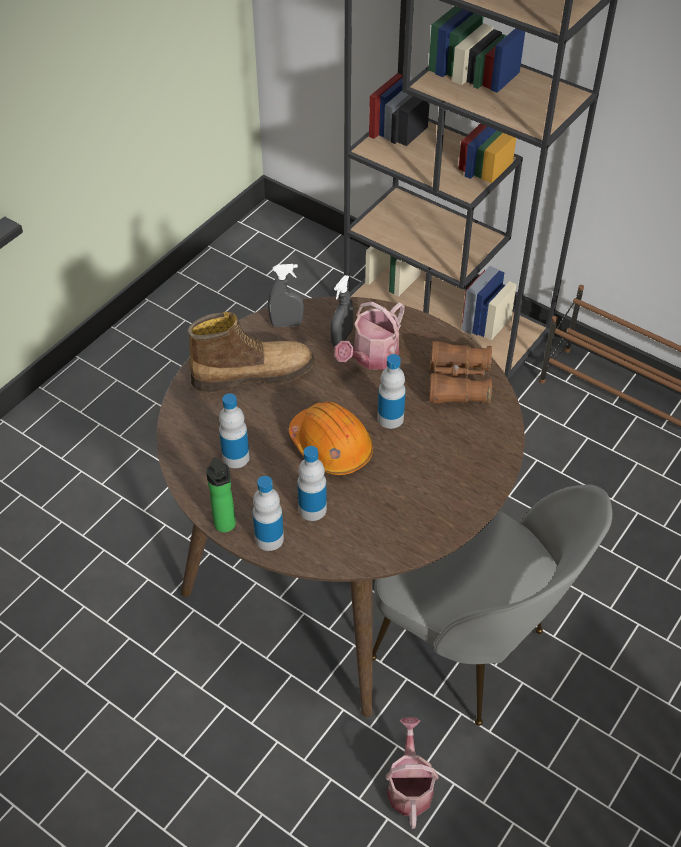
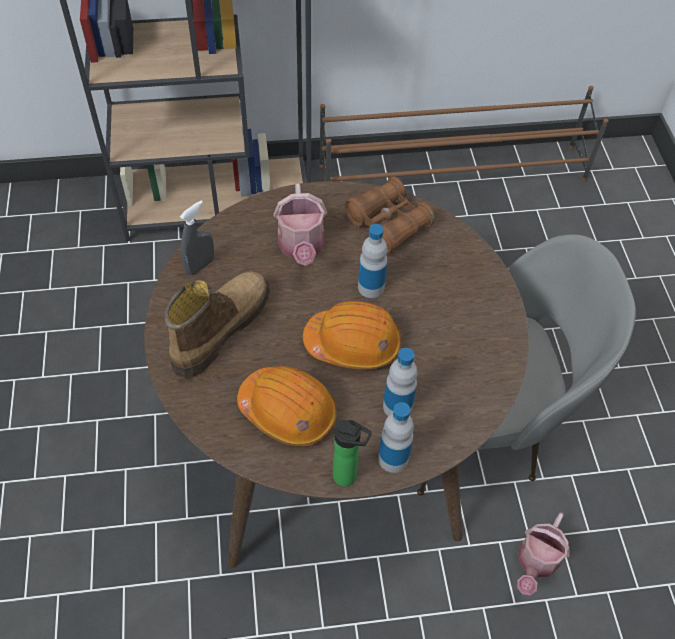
camera: 45 degrees left, 5 degrees up
bottle [219,393,250,468] -> orange hard hat [237,366,337,446]
grey spray bottle [331,275,353,347] -> none
watering can [386,717,439,829] -> watering can turned 105 degrees counterclockwise [518,512,570,595]

